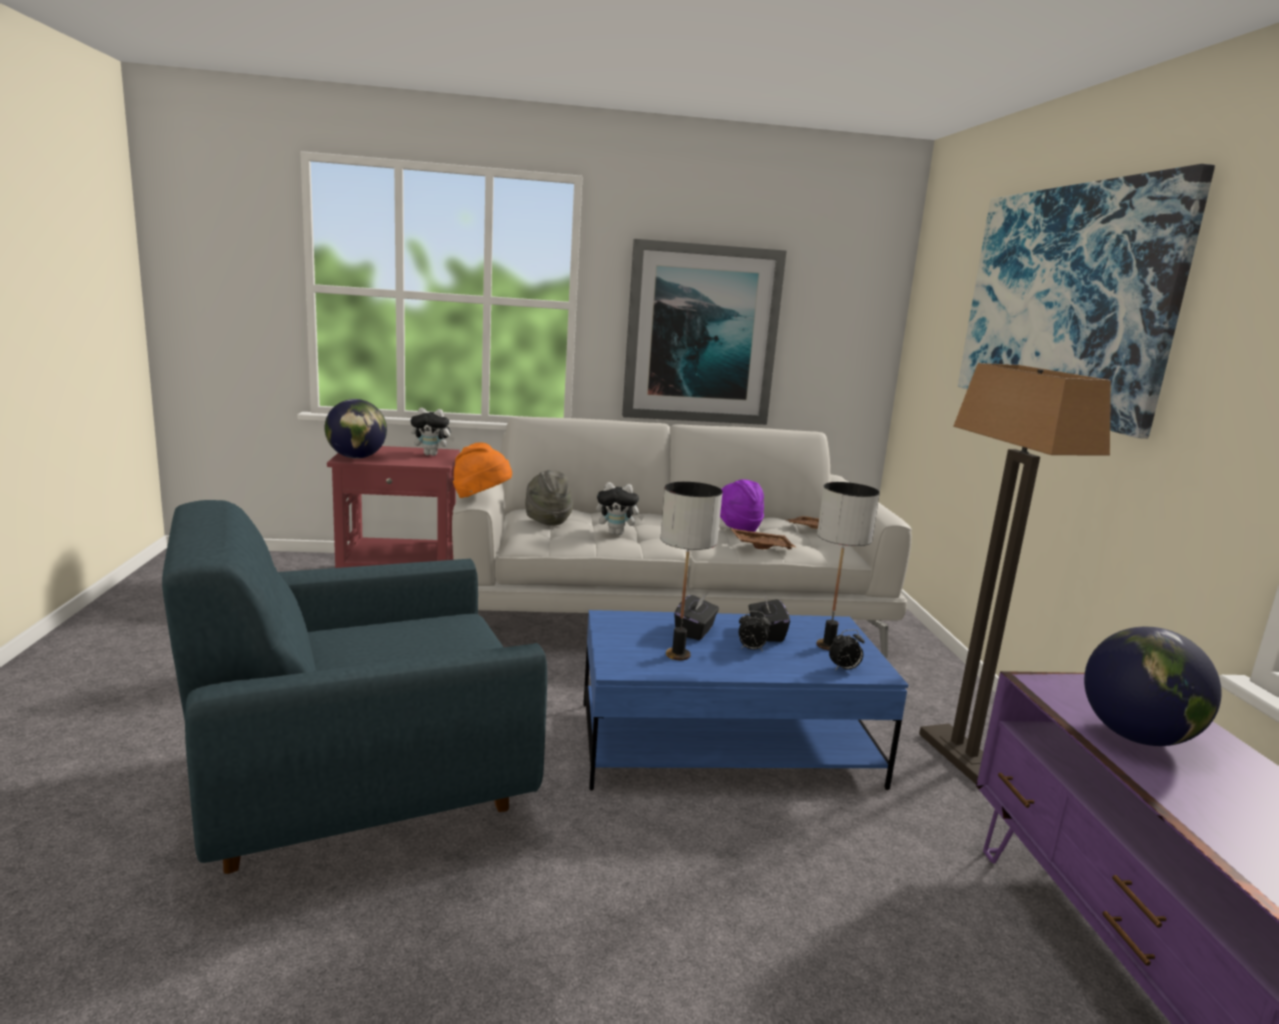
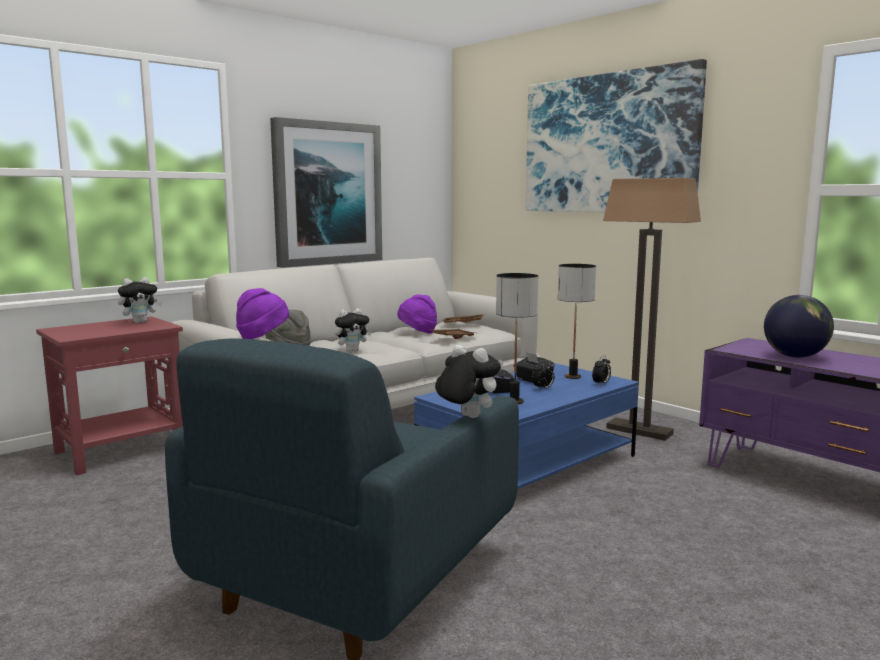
camera: 35 degrees left, 5 degrees down
globe [325,399,387,459] -> none
orange hat [453,442,512,498] -> purple hat [236,288,289,339]
none -> plush toy [435,345,501,418]

